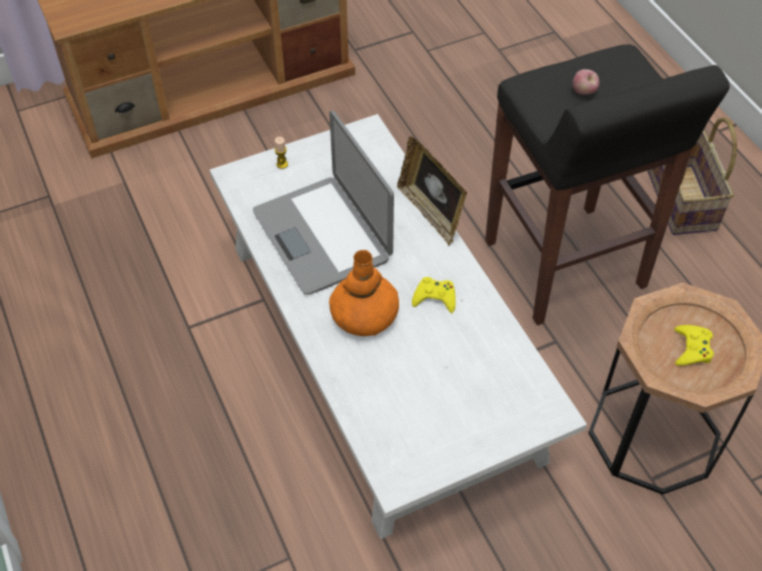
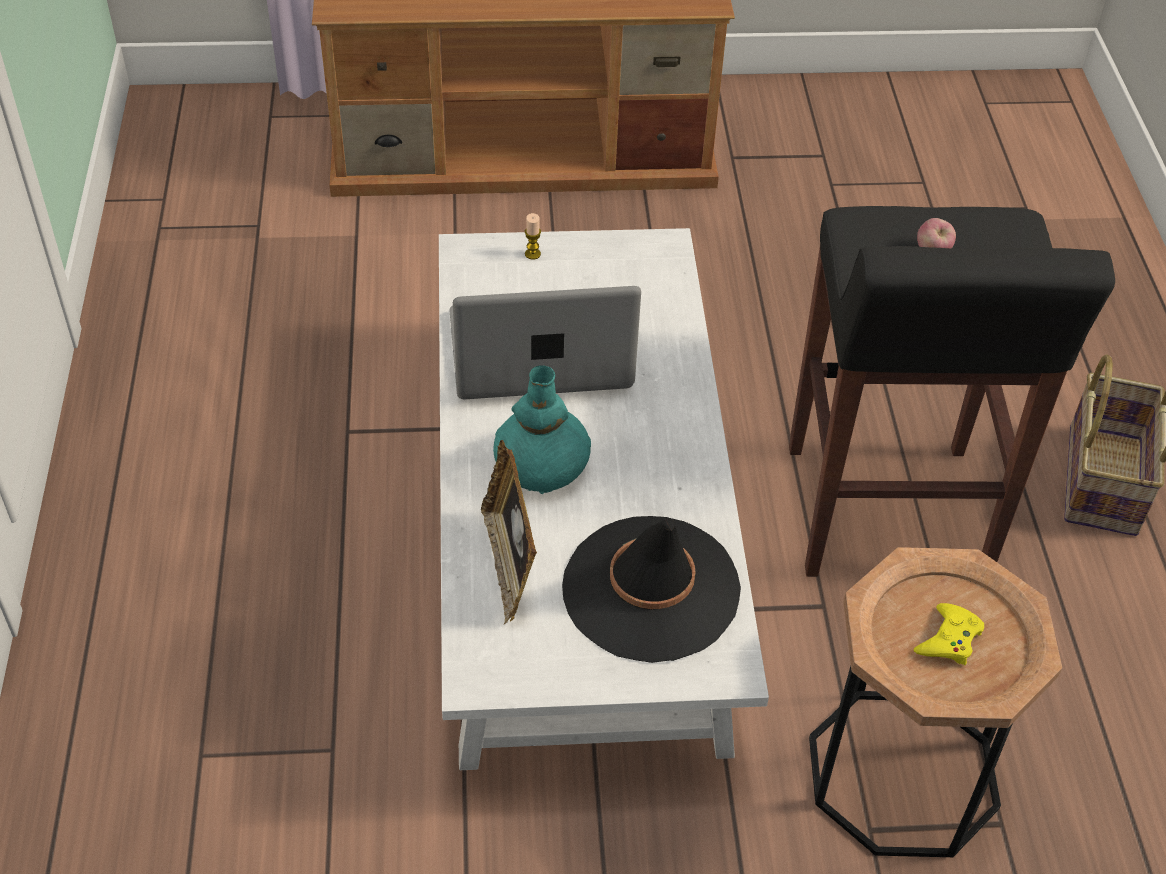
camera: 20 degrees right, 5 degrees down
laptop [253,111,394,295] -> laptop turned 90 degrees clockwise [450,286,641,399]
orange vase [329,250,399,336] -> turquoise vase [493,365,591,494]
picture frame [397,136,467,246] -> picture frame moved to [481,440,537,624]
yellow game controller [412,277,456,313] -> none
none -> black hat [562,516,741,663]

